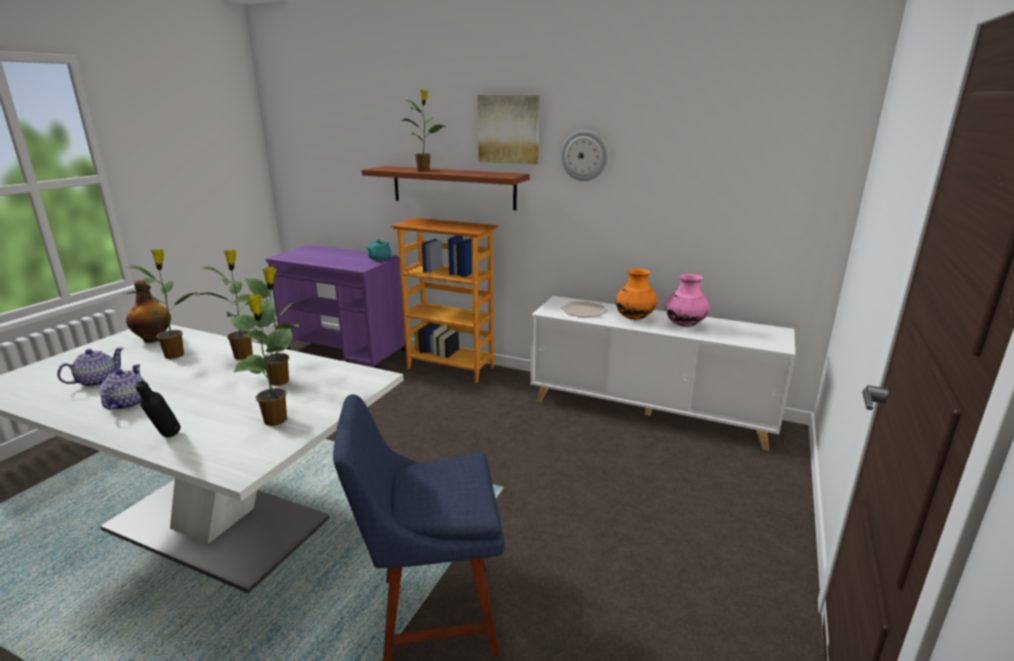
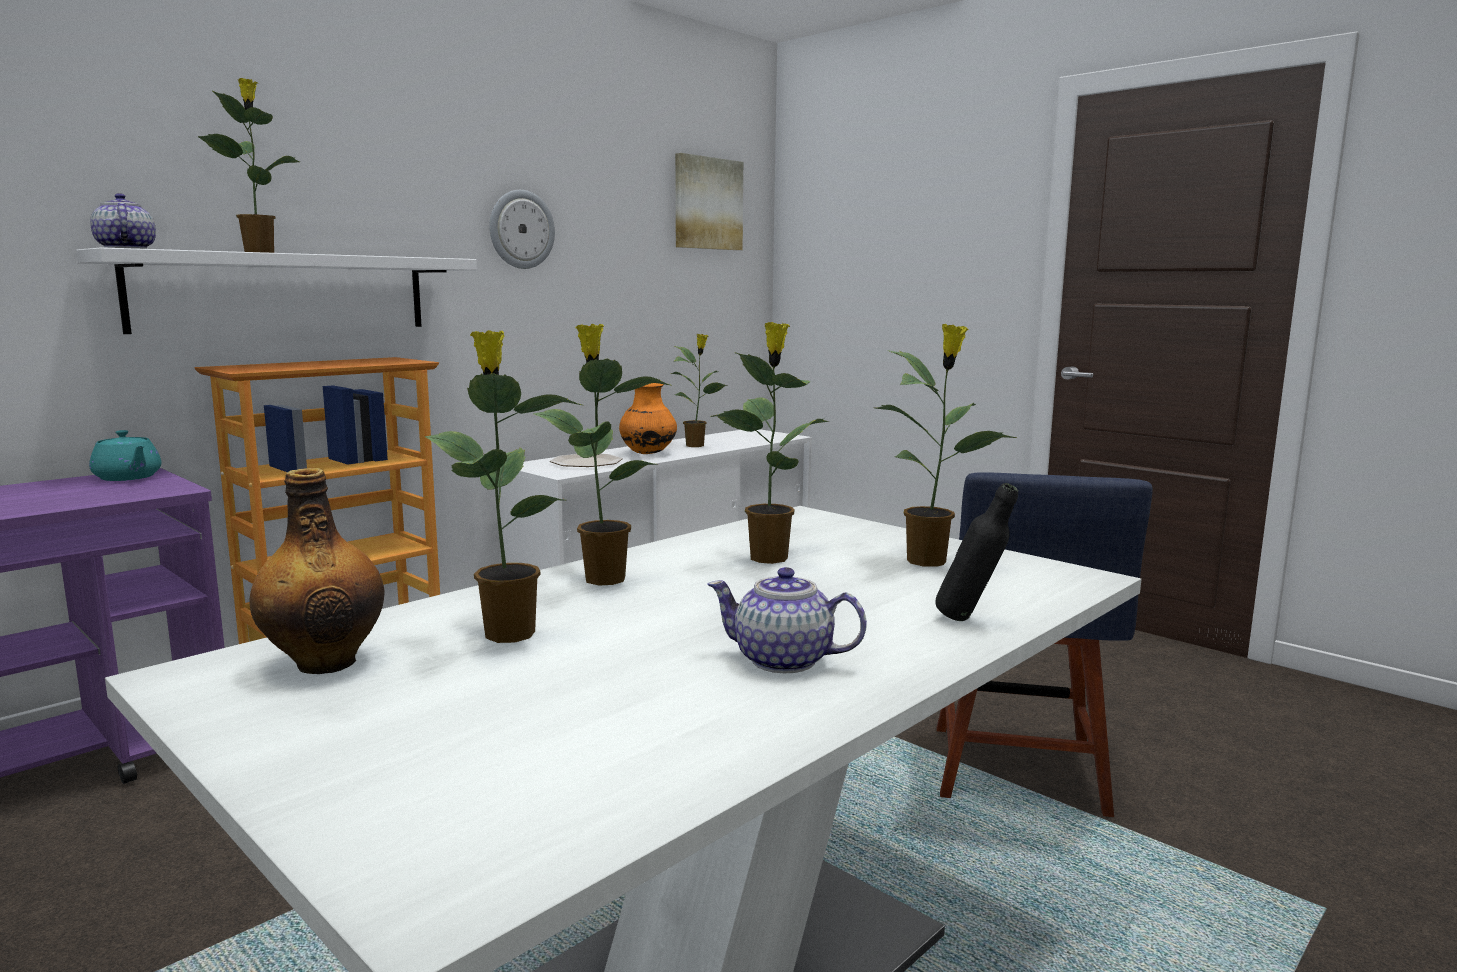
camera: 70 degrees left, 10 degrees down
teapot [57,348,124,387] -> teapot moved to [90,193,156,249]
brown shelf [362,166,529,210] -> white shelf [76,247,477,334]
picture [477,95,540,164] -> picture moved to [675,153,743,250]
pink vase [665,274,709,327] -> potted plant [670,334,728,447]

